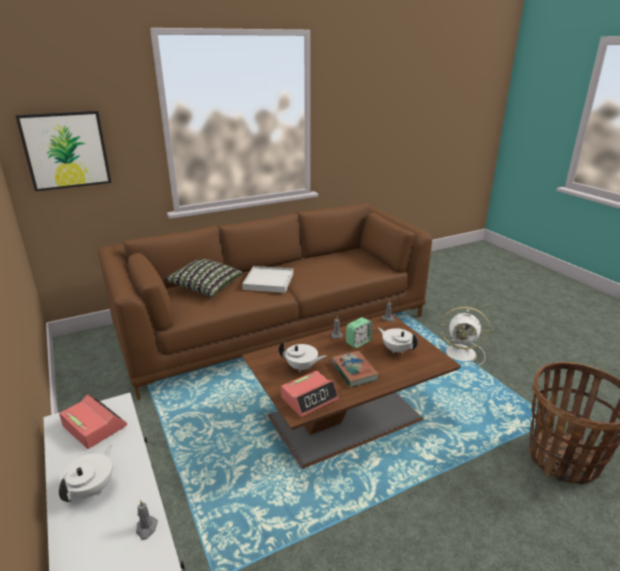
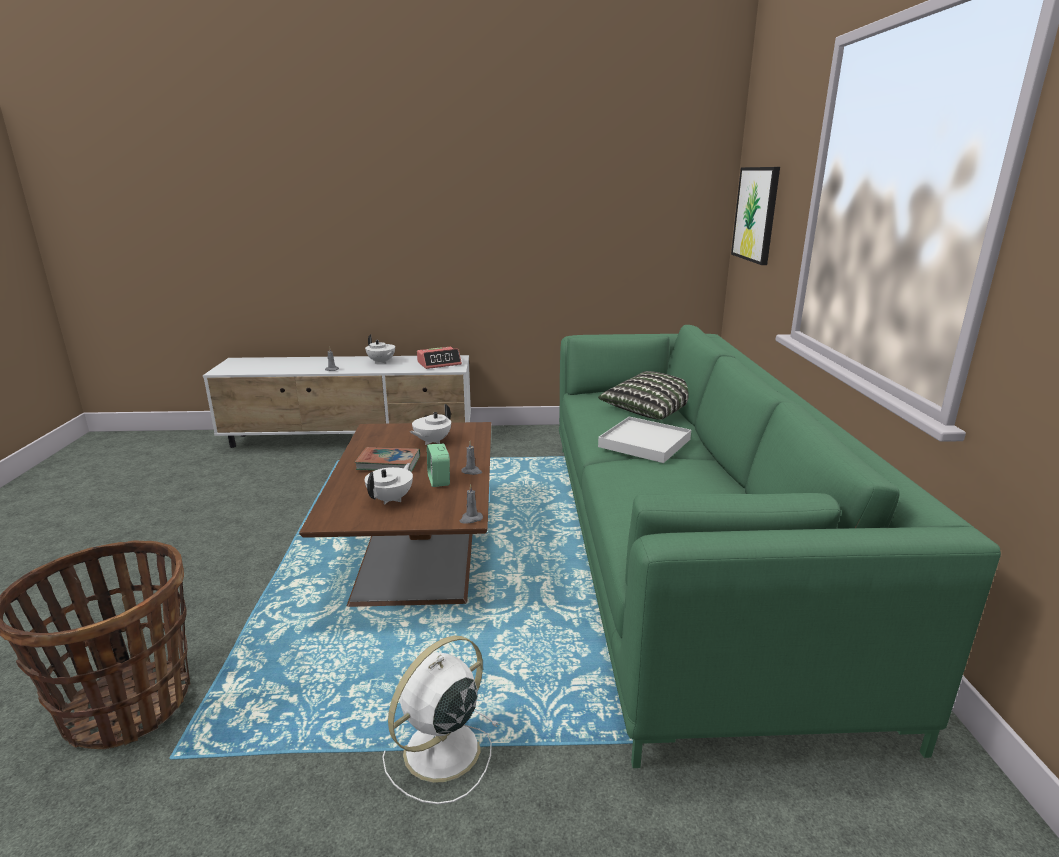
camera: 115 degrees right, 5 degrees down
brown sofa [98,202,432,400] -> green sofa [559,325,1001,768]
alarm clock [281,371,339,417] -> none
white teapot [378,328,418,353] -> white teapot turned 45 degrees counterclockwise [365,463,413,505]

